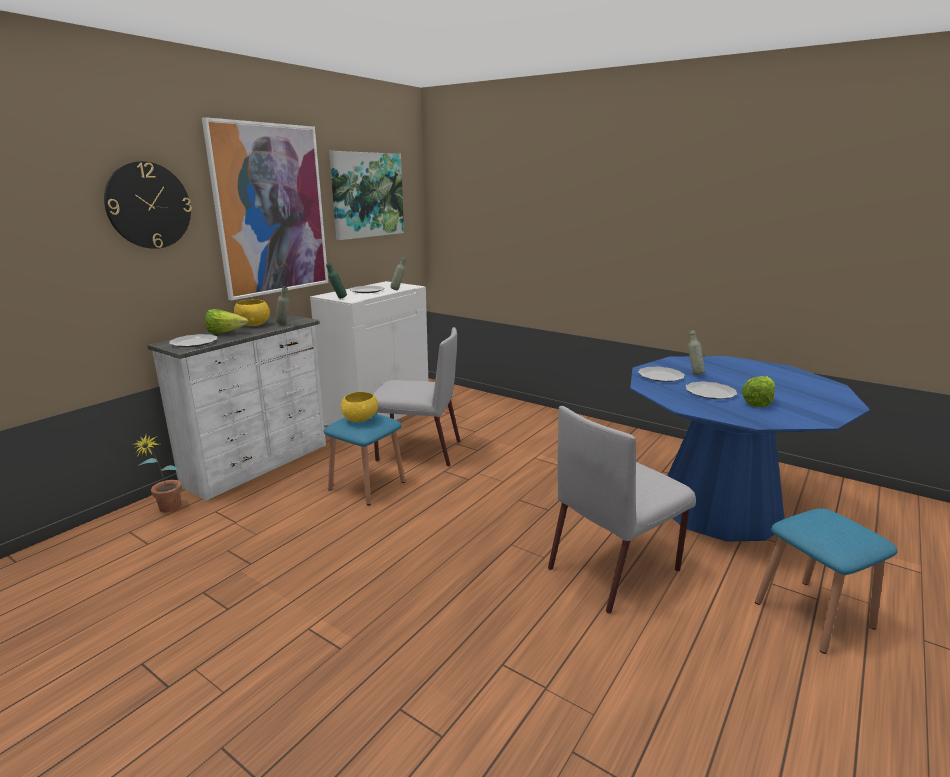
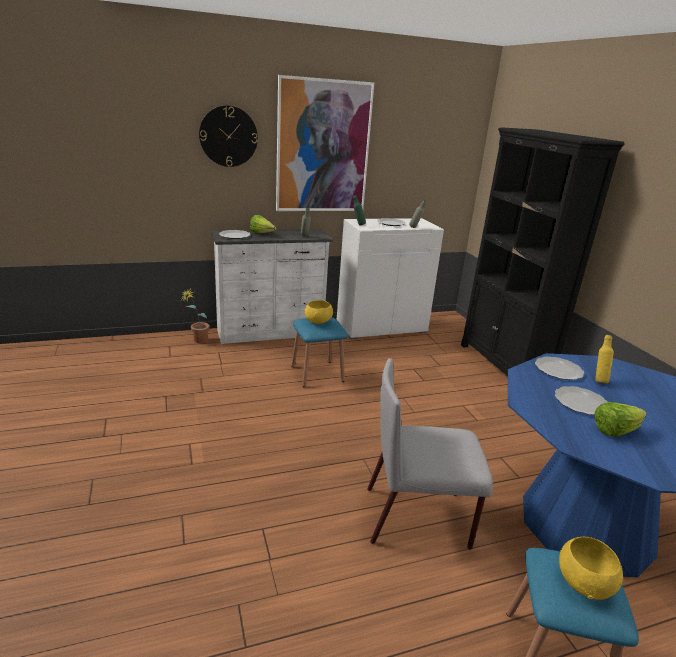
camera: 35 degrees right, 5 degrees up
yellow bowl [234,299,270,326] -> yellow bowl moved to [559,537,623,600]
picture [329,151,404,240] -> none
grey chair [373,327,461,467] -> none
grey bottle [688,330,705,375] -> yellow bottle [595,335,614,383]
none -> black bookcase [461,127,625,376]

